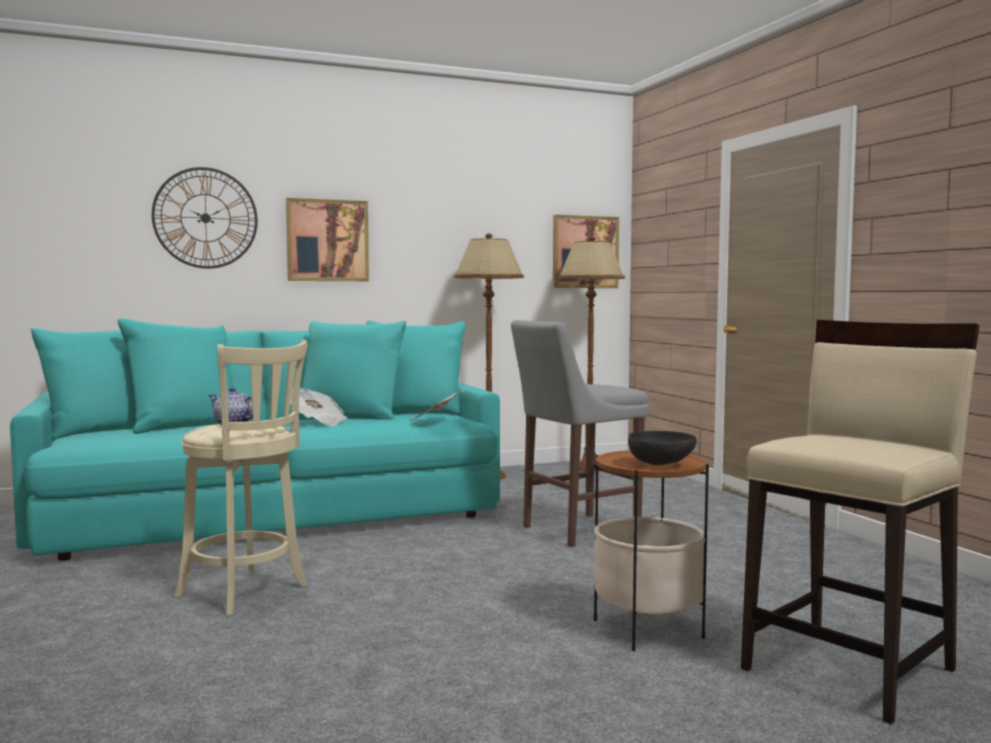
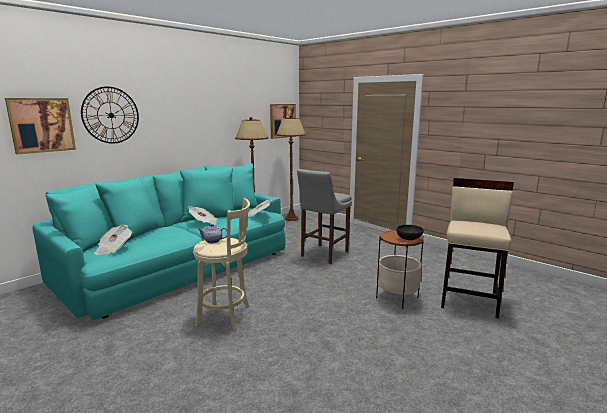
camera: 25 degrees left, 10 degrees up
picture [286,198,369,281] -> picture moved to [5,98,76,154]
none -> newspaper [94,225,132,255]

